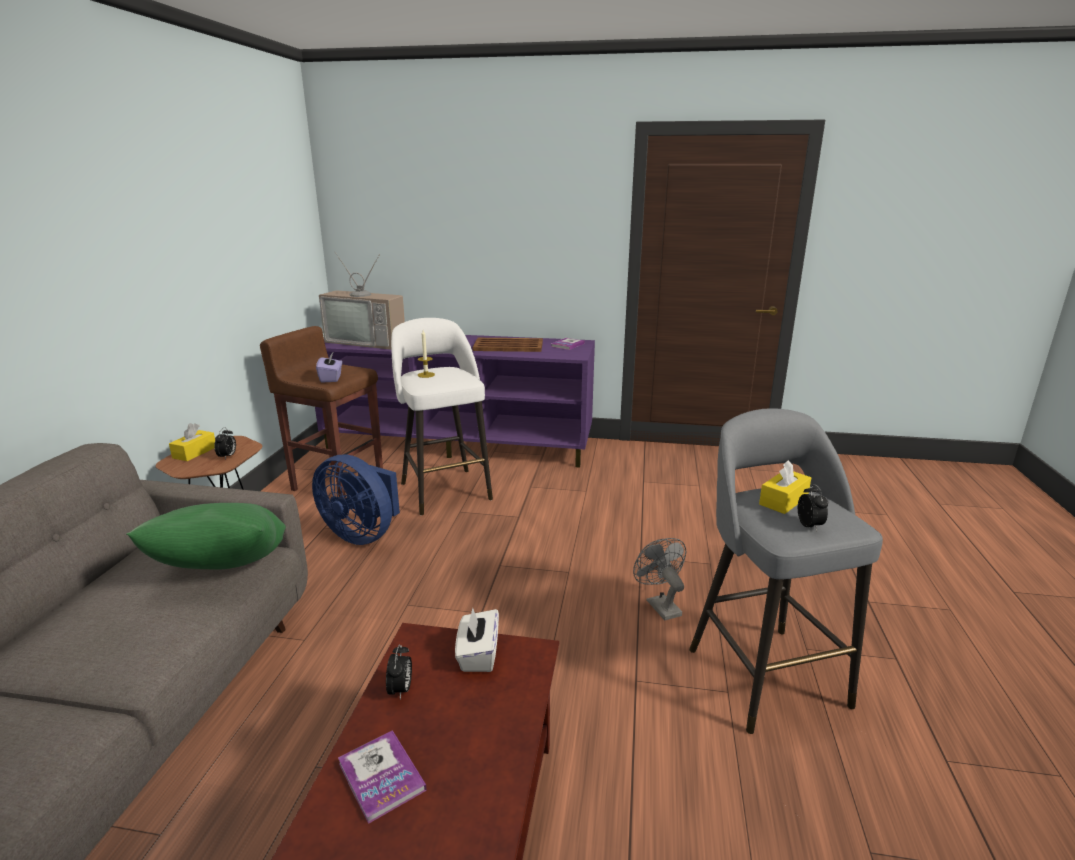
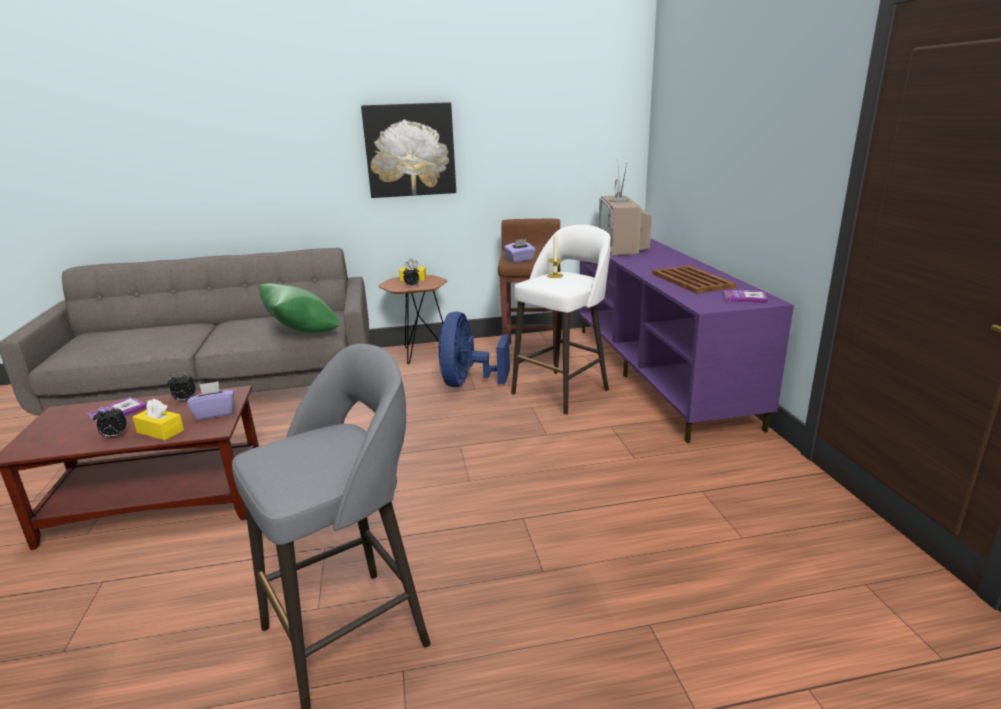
camera: 70 degrees right, 0 degrees up
white tissue box [455,608,499,672] -> purple tissue box [187,381,234,420]
grey fan [633,538,687,621] -> none
yellow tissue box [759,460,811,514] -> yellow tissue box moved to [132,399,184,440]
alarm clock [798,484,828,532] -> alarm clock moved to [93,406,127,439]
none -> picture [361,102,456,198]

